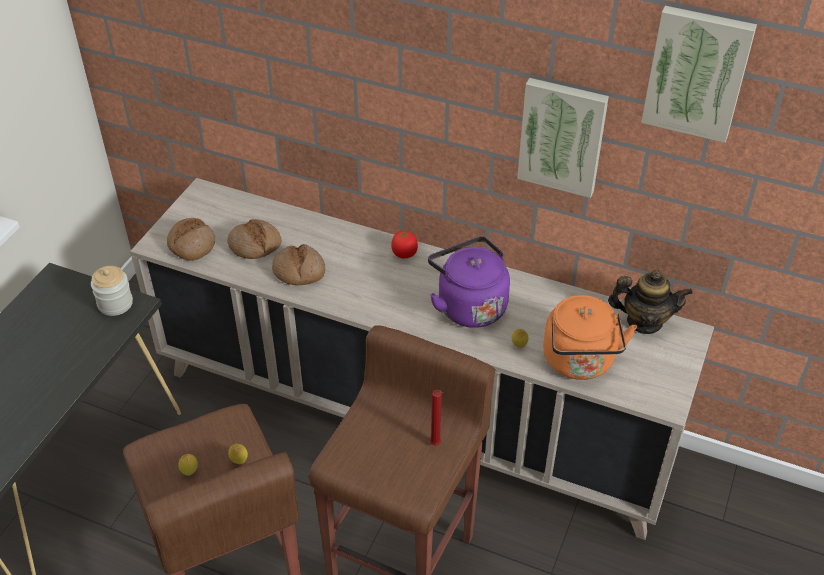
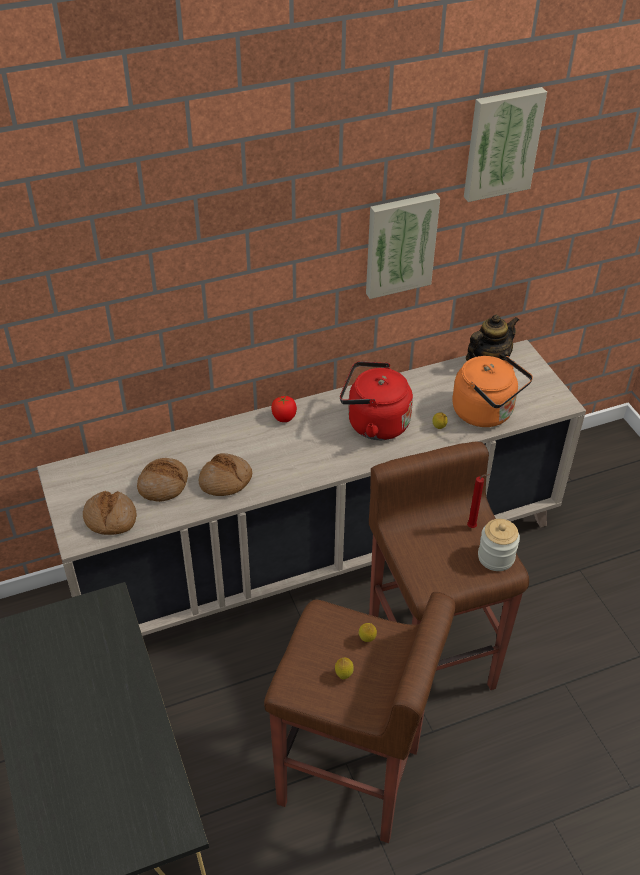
camera: 45 degrees left, 0 degrees up
jar [91,266,133,316] -> jar moved to [478,519,520,571]
purple kettle [428,236,510,328] -> red kettle [340,361,413,440]

